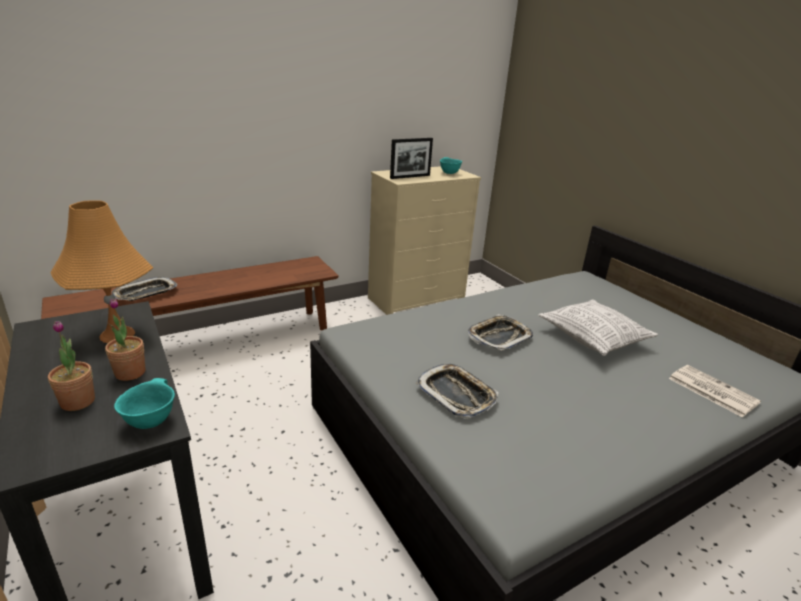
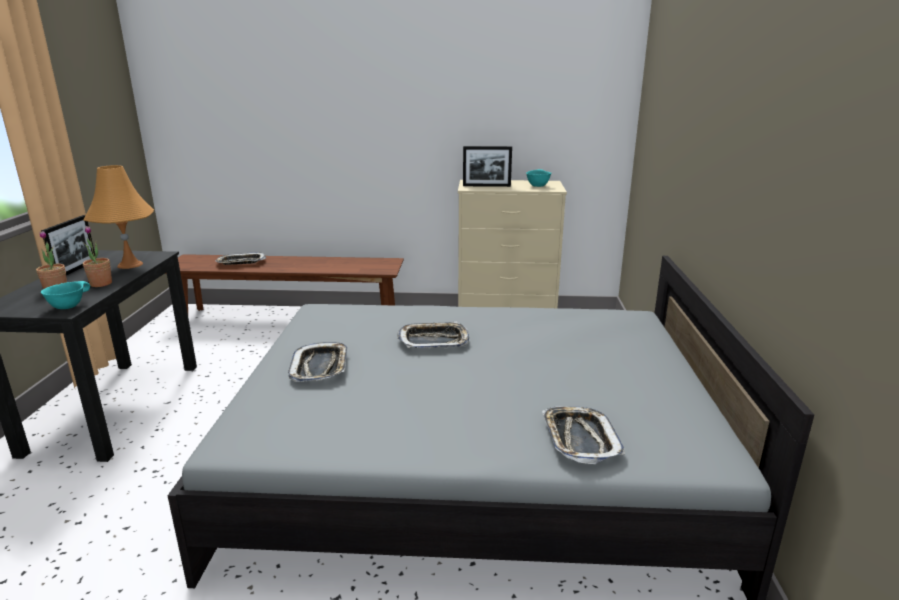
camera: 35 degrees right, 5 degrees down
pillow [538,299,658,356] -> none
newspaper [669,365,761,418] -> tray [542,406,625,464]
none -> picture frame [41,215,95,275]

